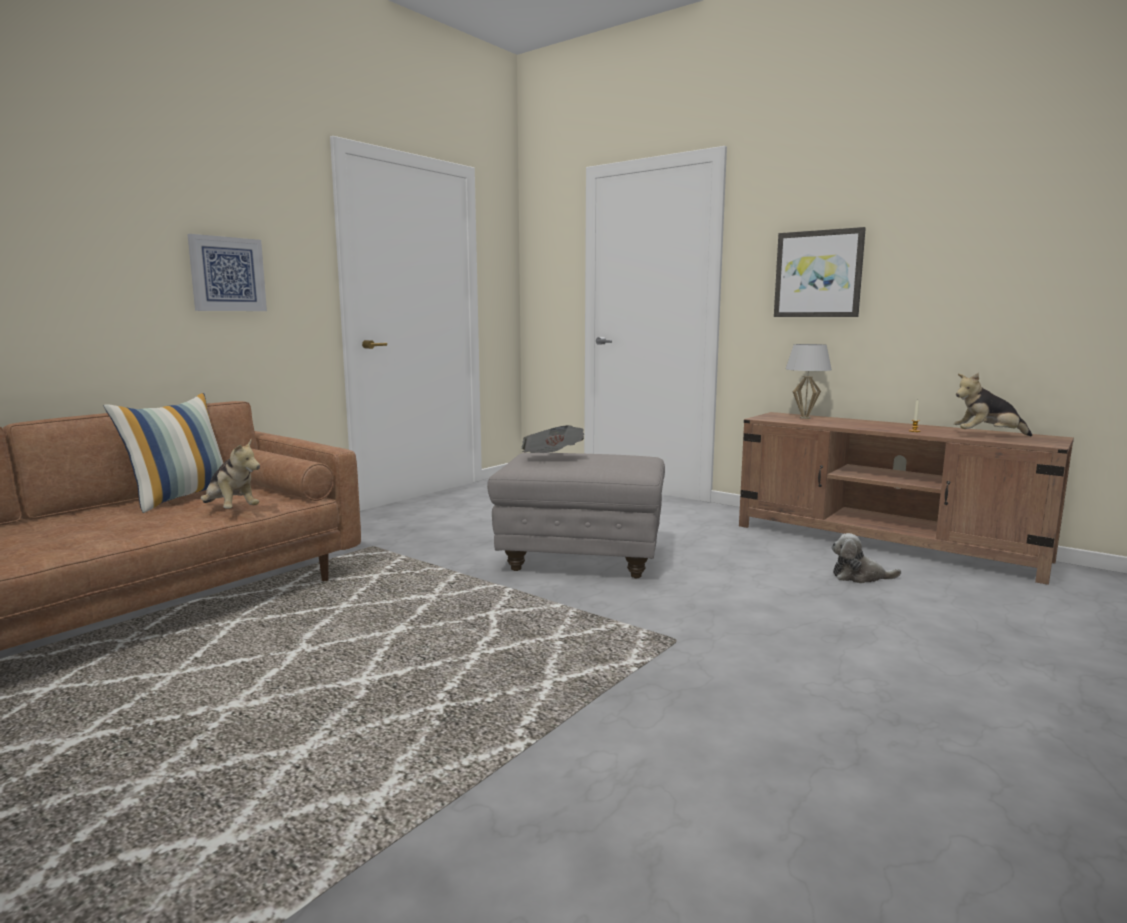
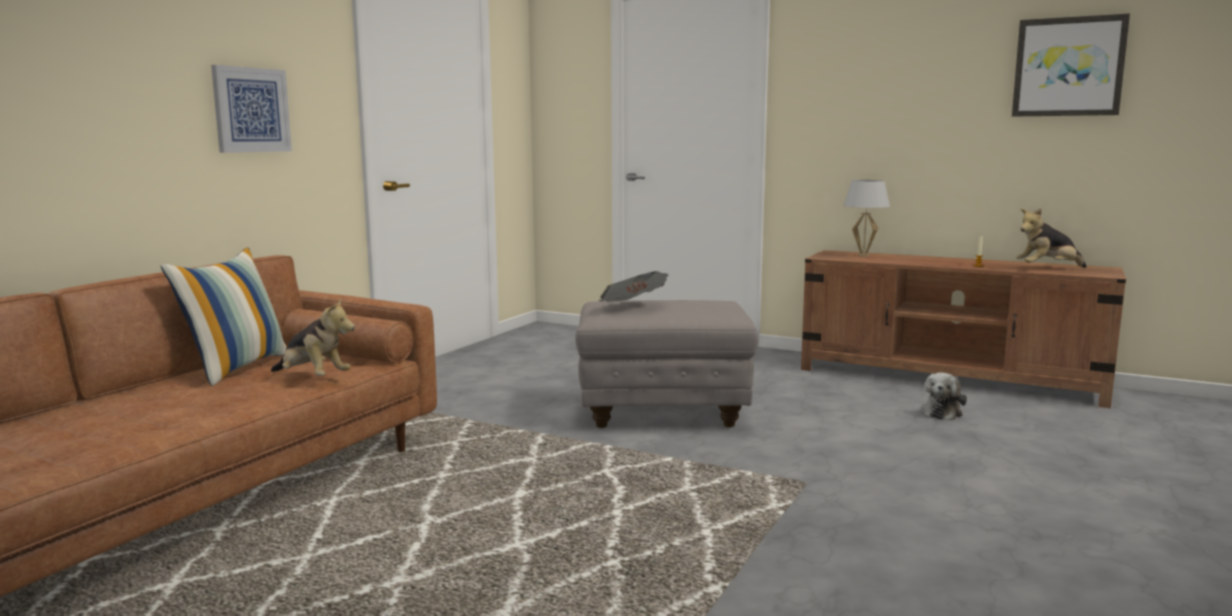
camera: 10 degrees left, 0 degrees up
picture [774,227,866,317] -> picture moved to [1012,13,1130,117]
plush toy [831,533,901,583] -> plush toy turned 60 degrees counterclockwise [920,372,967,420]

